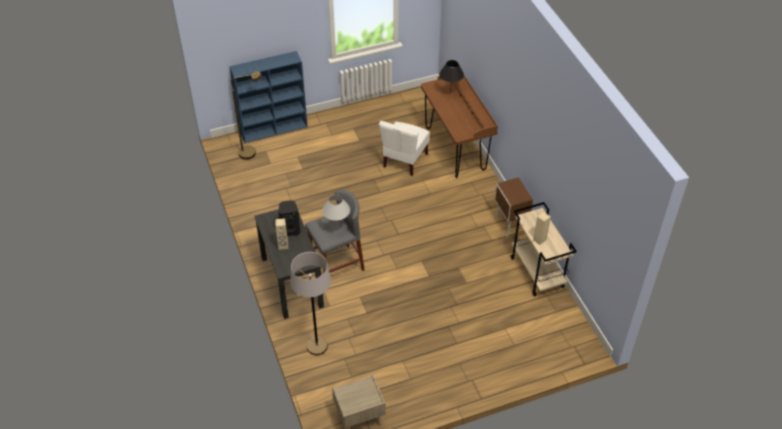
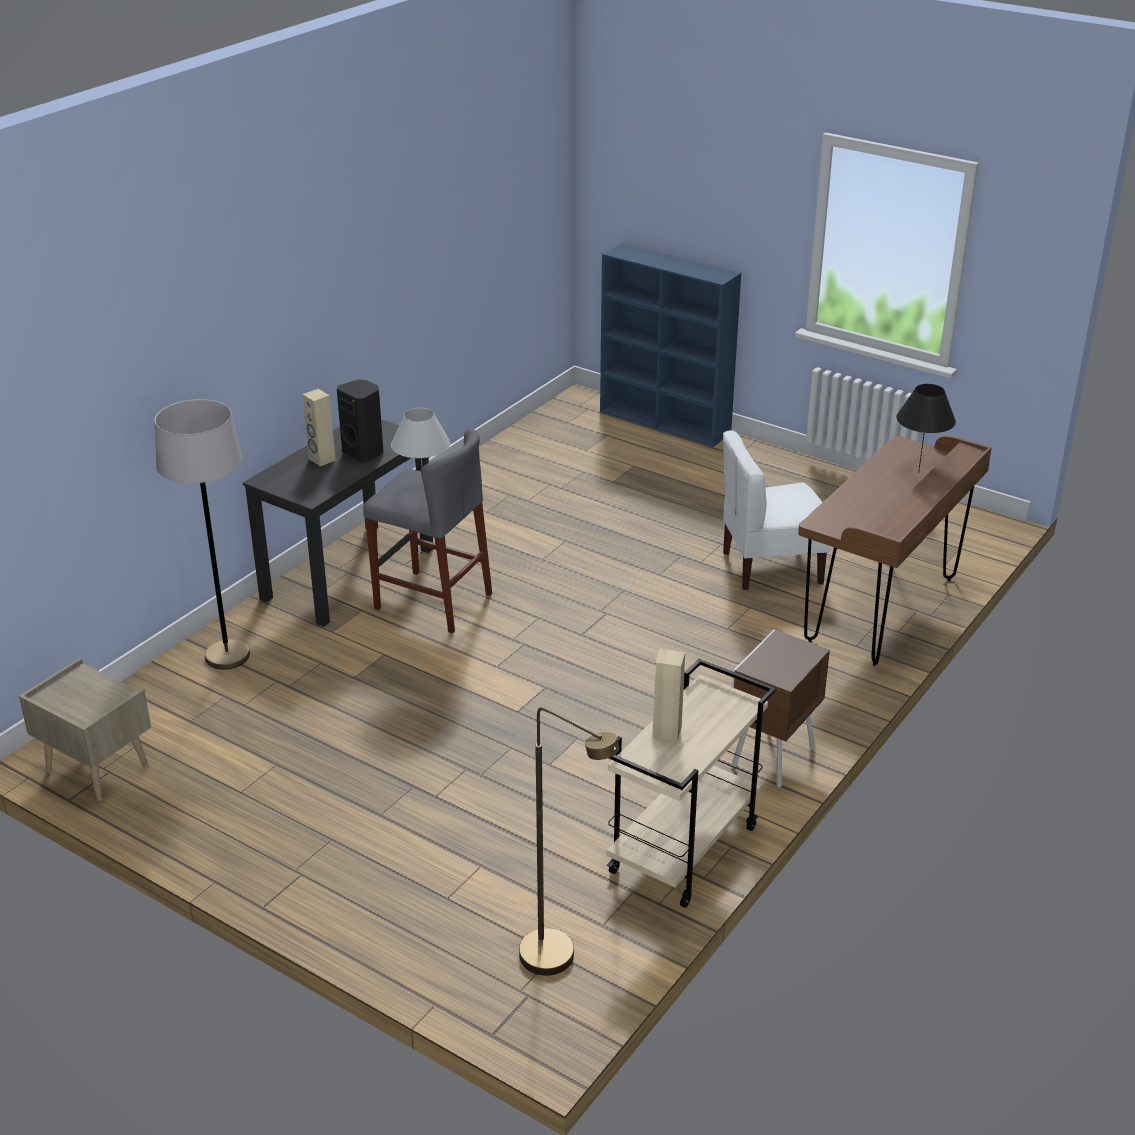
camera: 55 degrees right, 15 degrees down
brown floor lamp [231,71,262,160] -> brown floor lamp moved to [519,707,620,975]

